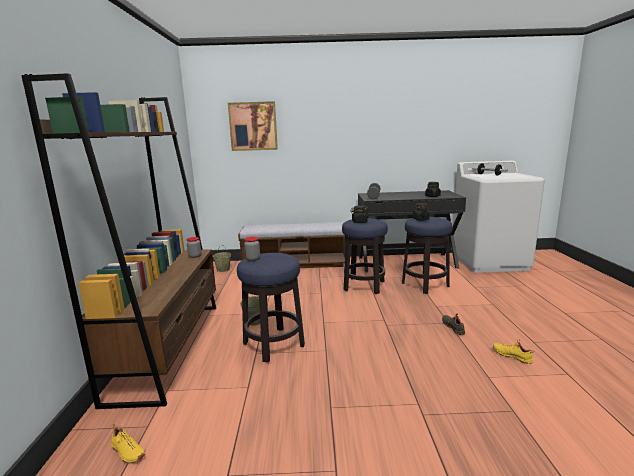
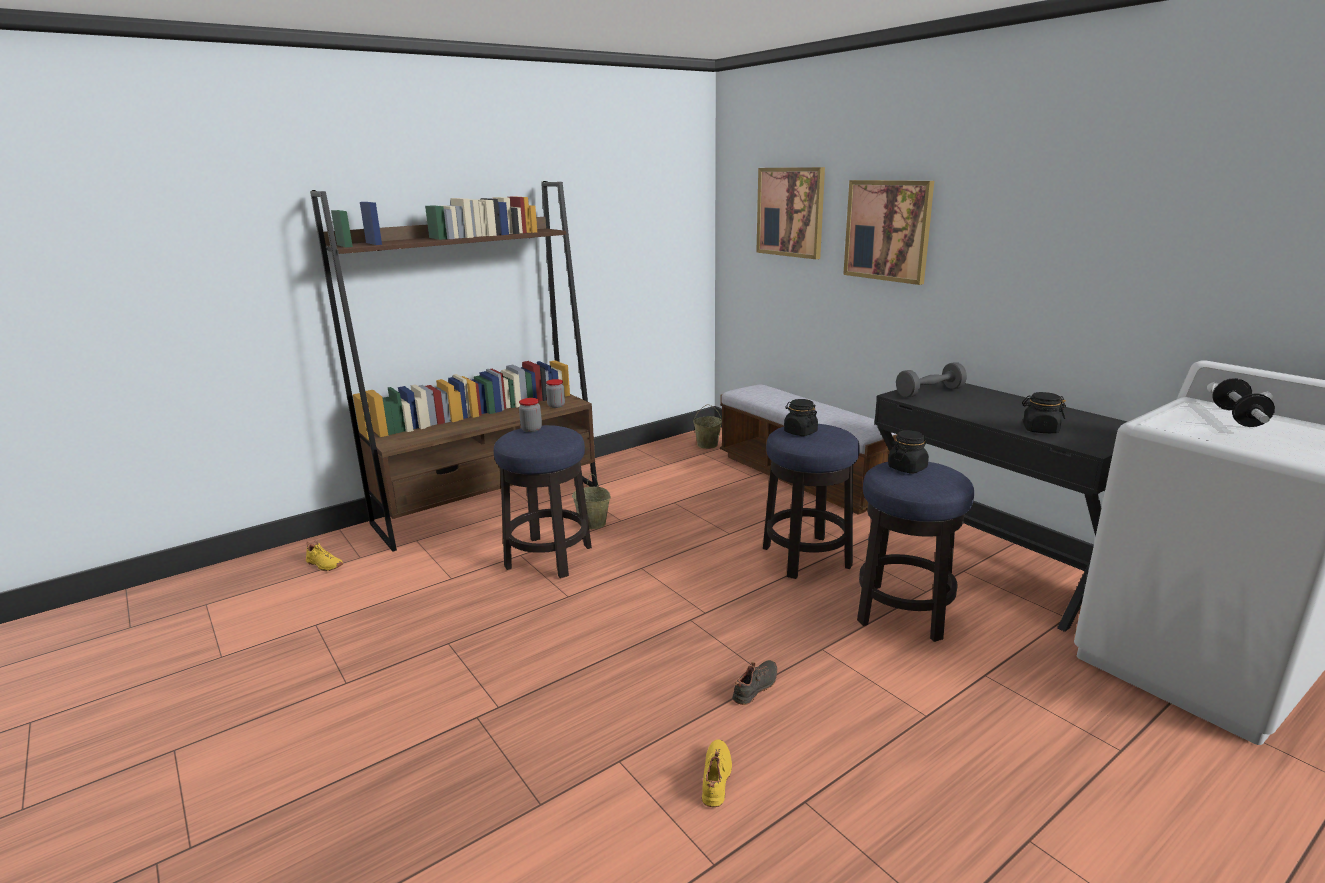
camera: 55 degrees right, 5 degrees up
yellow shoe [111,424,145,464] -> yellow shoe turned 60 degrees counterclockwise [306,540,343,571]
none -> picture [843,180,934,285]

